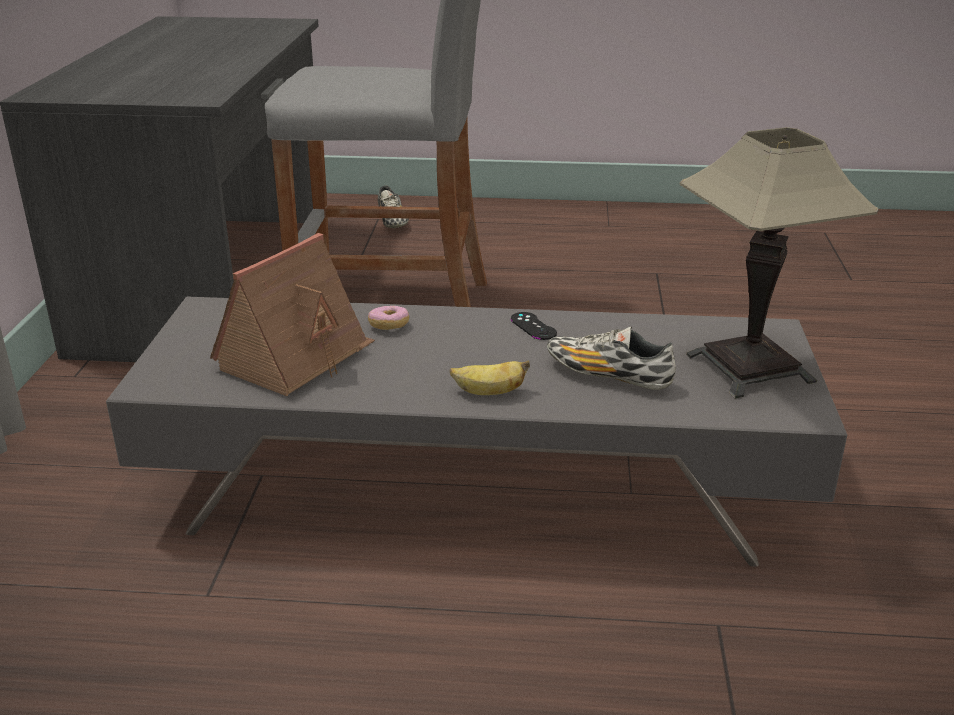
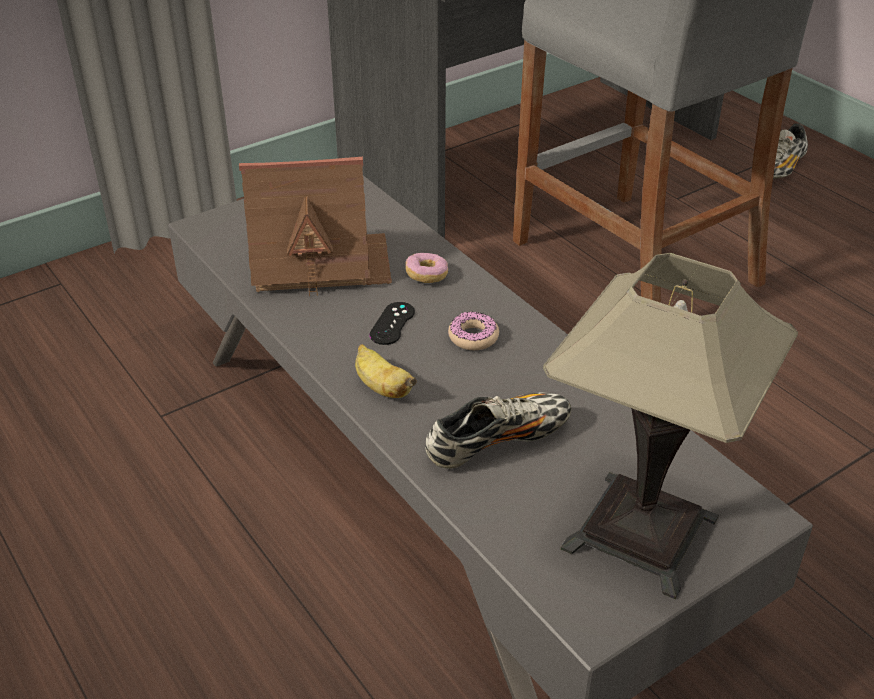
camera: 50 degrees right, 10 degrees up
black game controller [511,312,557,340] -> black game controller moved to [370,302,415,345]
shoe [547,326,676,390] -> shoe turned 75 degrees clockwise [426,392,572,469]
none -> donut [448,311,499,350]

